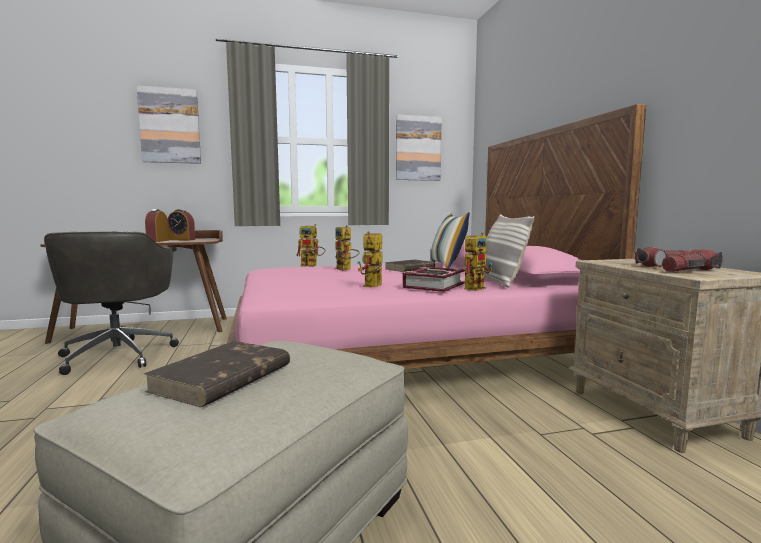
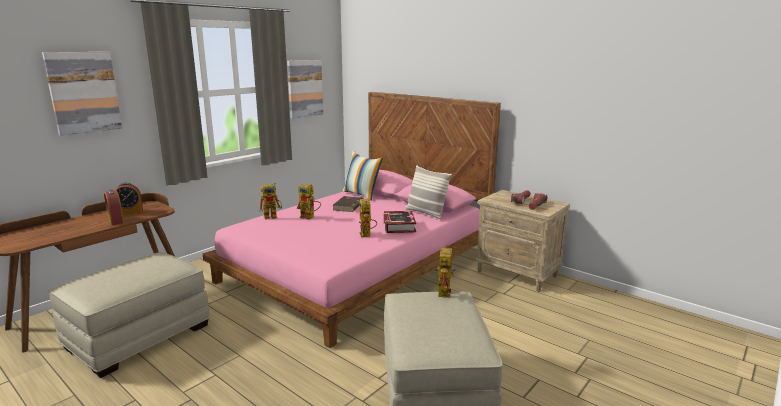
camera: 35 degrees left, 10 degrees up
grey office chair [44,231,179,375] -> beige ottoman [49,252,210,378]
brown book [144,341,290,407] -> none
toy robot [464,232,492,291] -> toy robot moved to [433,245,456,298]

